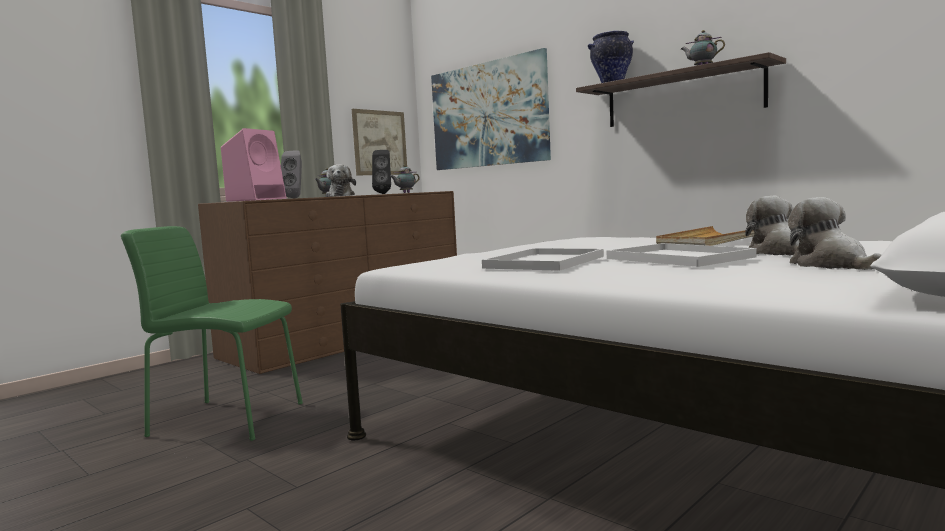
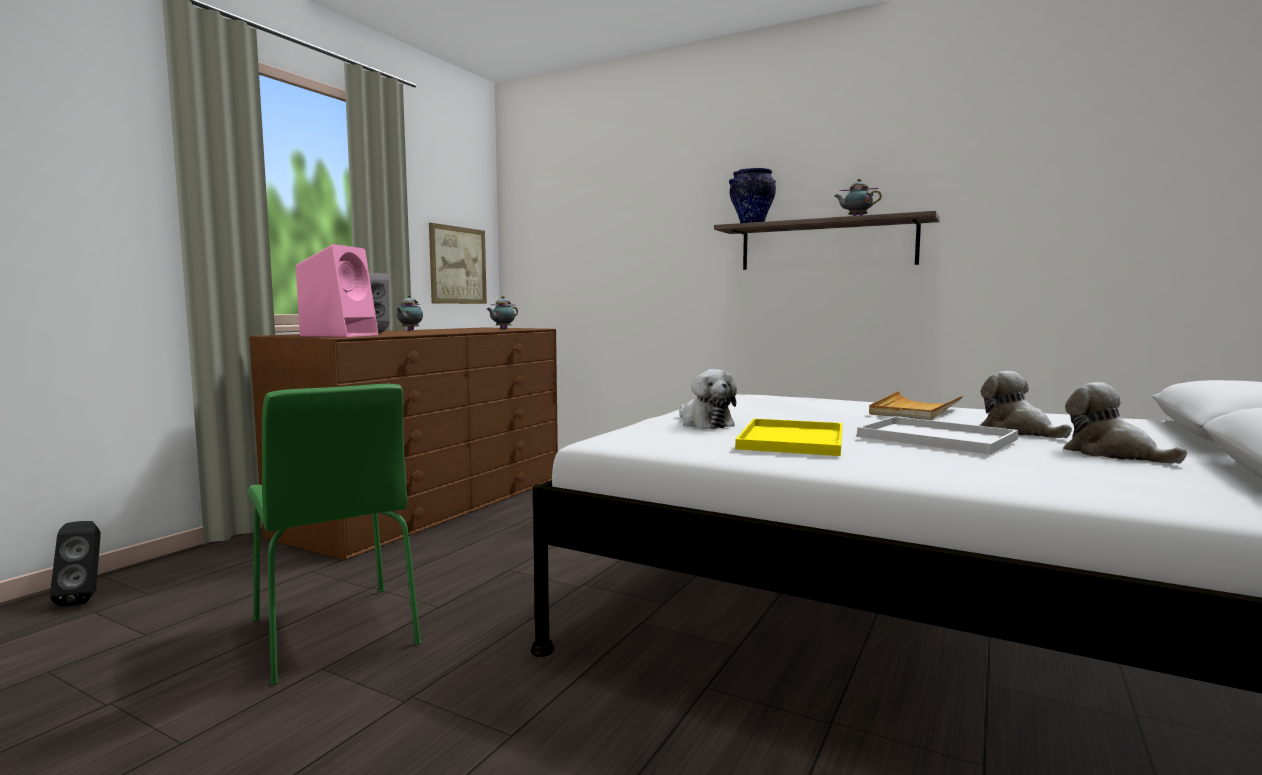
camera: 15 degrees left, 0 degrees up
green chair [121,226,303,441] -> green chair turned 120 degrees counterclockwise [248,384,421,685]
plush toy [325,165,356,197] -> plush toy moved to [679,369,737,429]
black speaker [372,150,391,194] -> black speaker moved to [50,521,101,606]
picture [431,48,551,170] -> none
white tray [482,248,604,271] -> yellow tray [735,419,842,456]

